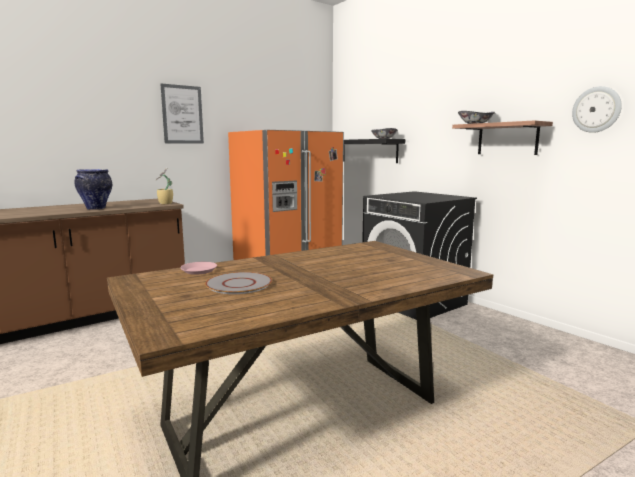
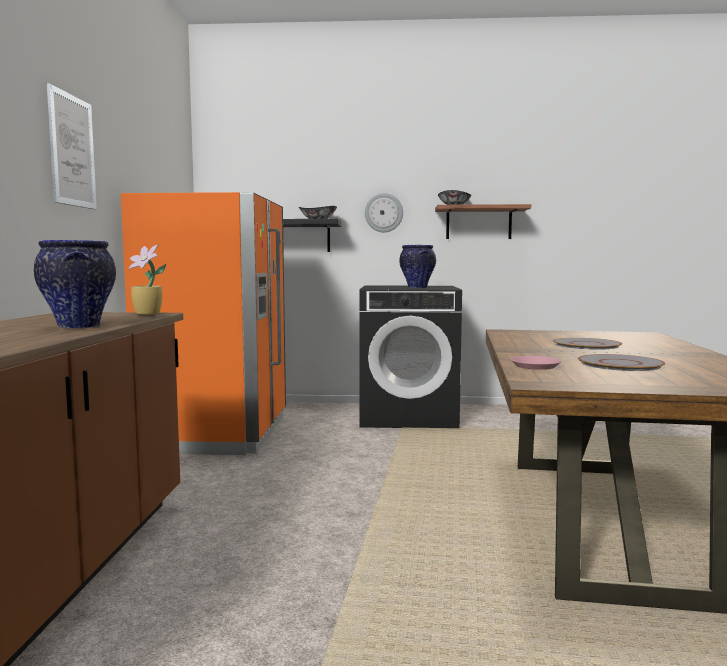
camera: 50 degrees left, 5 degrees down
wall clock [572,86,622,133] -> wall clock moved to [365,193,403,232]
none -> vase [399,245,436,288]
none -> grey plate [553,338,622,350]

